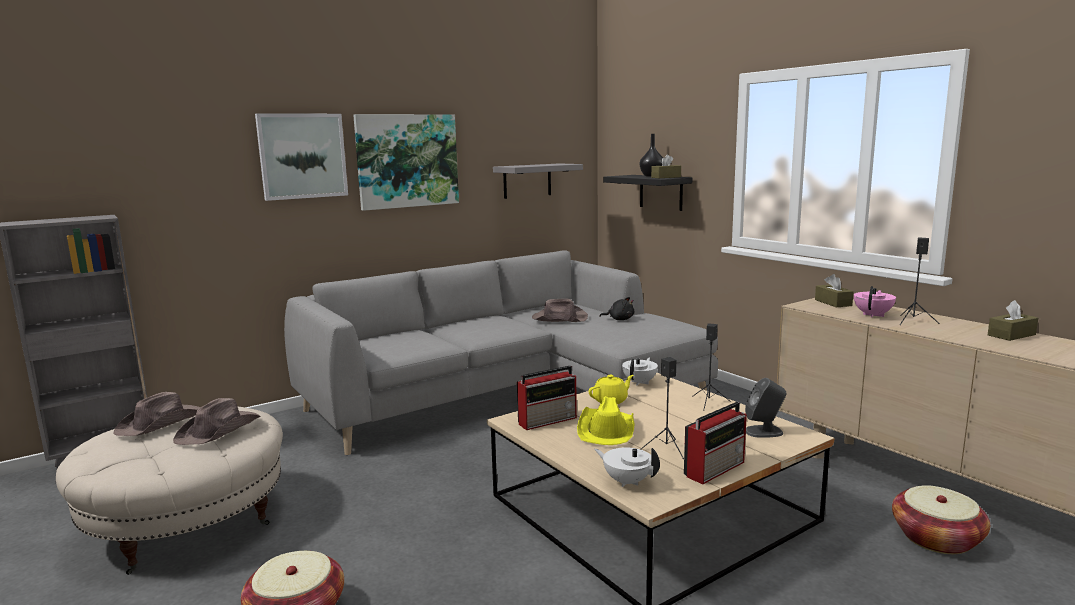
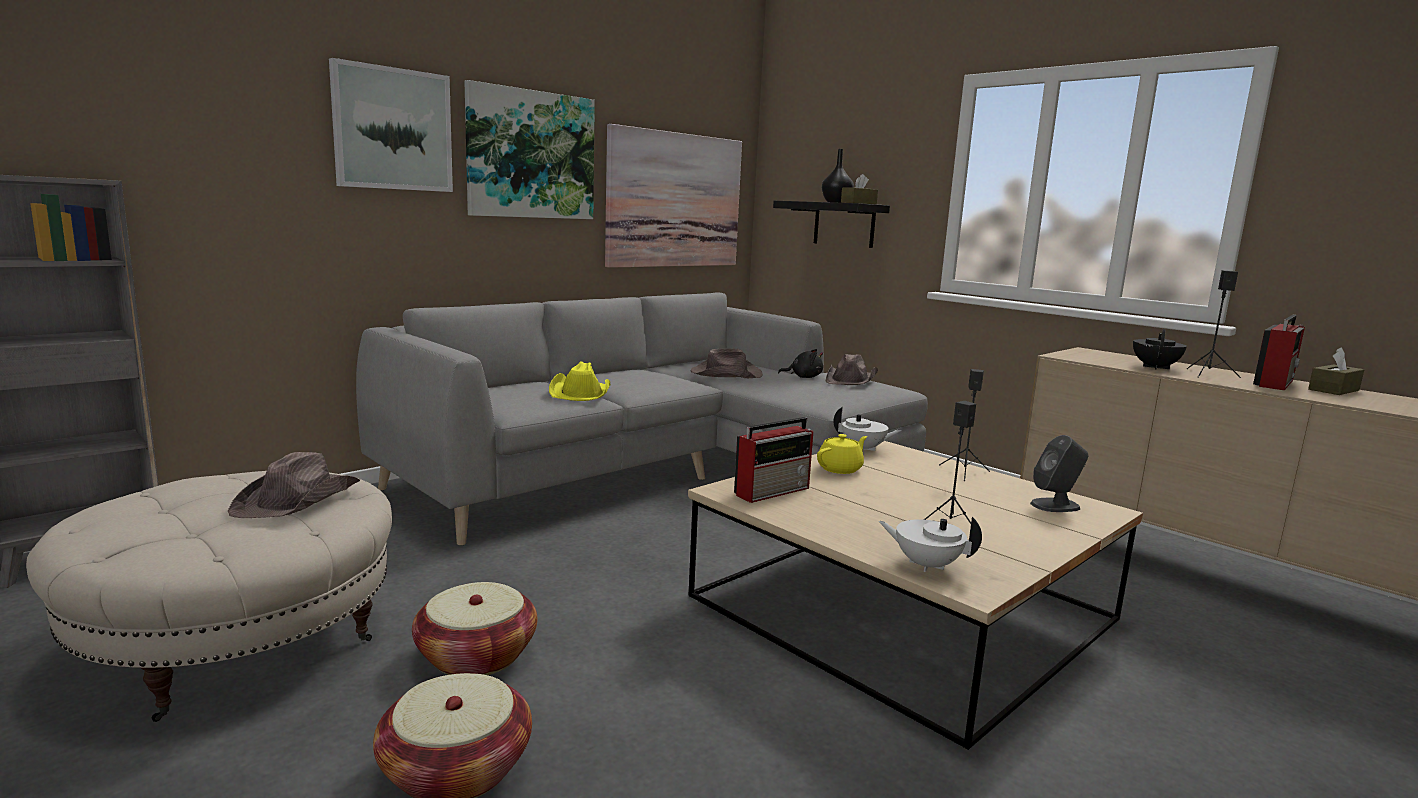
camera: 10 degrees left, 0 degrees up
brown hat [113,392,200,436] -> brown hat moved to [825,354,878,385]
grey shelf [493,163,583,199] -> picture [605,124,742,268]
yellow hat [577,396,634,445] -> yellow hat moved to [549,361,610,401]
white teapot [622,357,658,385] -> white teapot turned 90 degrees clockwise [833,407,902,451]
radio [684,402,747,484] -> radio moved to [1253,315,1305,390]
brown tissue box [815,274,854,307] -> none
pink teapot [854,286,896,317] -> black teapot [1133,329,1187,369]
basket [892,485,990,554] -> basket moved to [412,582,537,675]

